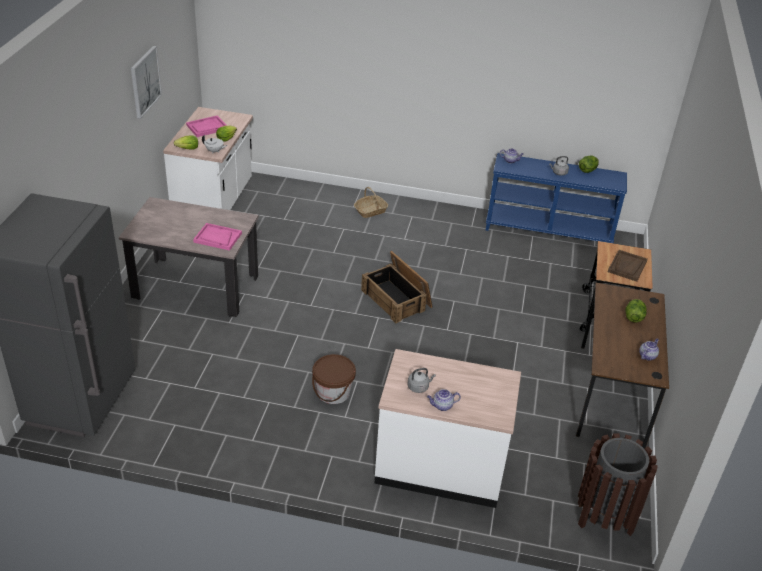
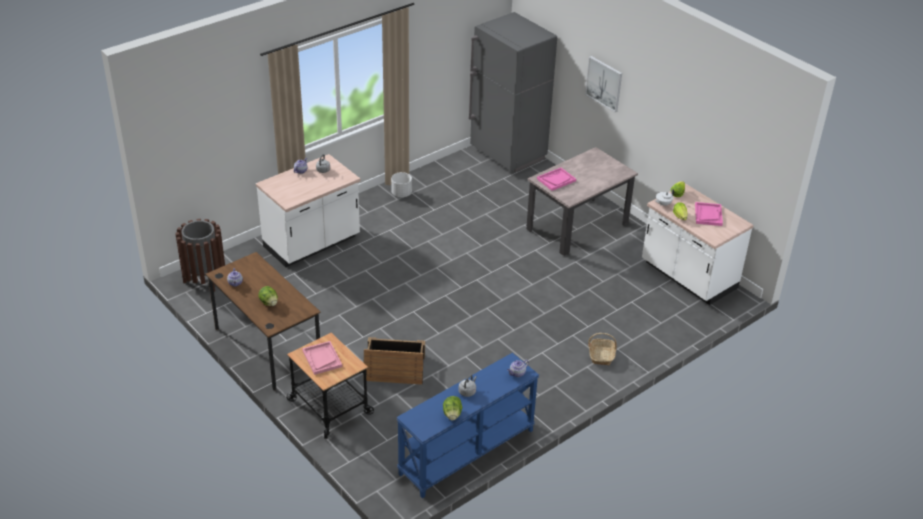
camera: 130 degrees right, 0 degrees up
picture [131,46,162,119] -> picture moved to [585,56,622,112]
brown bucket [312,354,356,404] -> none
crate [361,251,433,323] -> crate moved to [363,337,425,385]
brown tray [608,250,648,282] -> pink tray [302,341,342,375]
none -> white planter [391,172,412,197]

